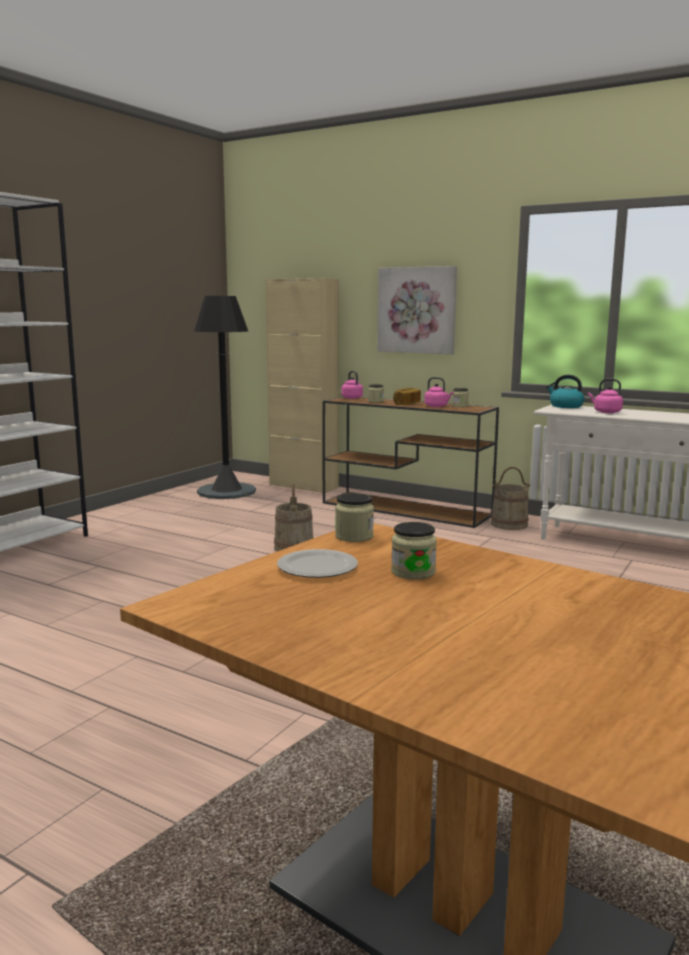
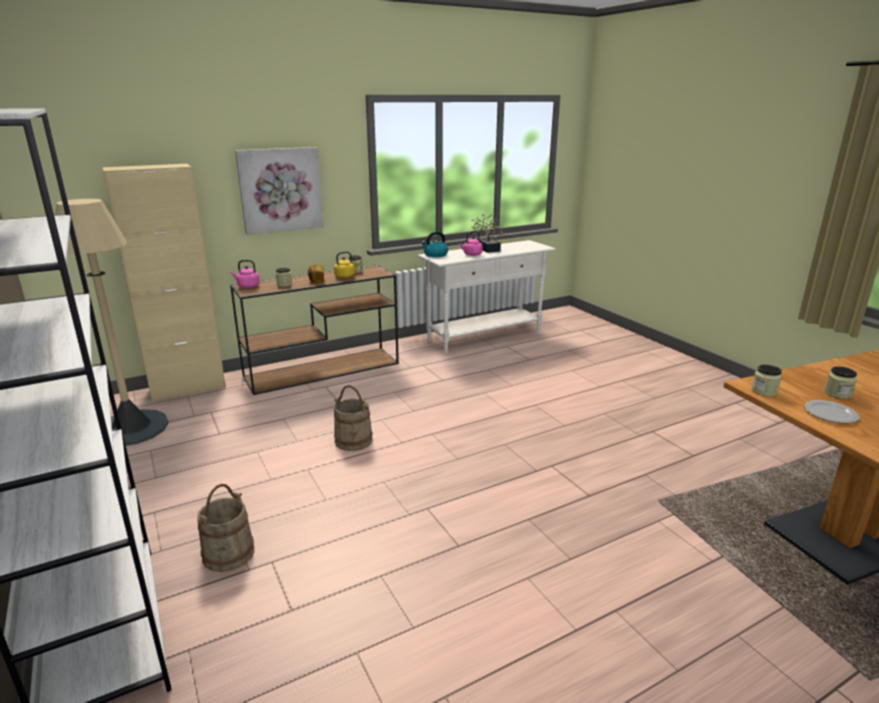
camera: 60 degrees left, 10 degrees up
black floor lamp [194,296,256,499] -> beige floor lamp [55,199,168,446]
pink kettle [424,377,453,407] -> yellow kettle [334,251,360,278]
beige bucket [491,467,531,530] -> beige bucket moved to [197,484,254,572]
none -> potted plant [470,214,506,253]

